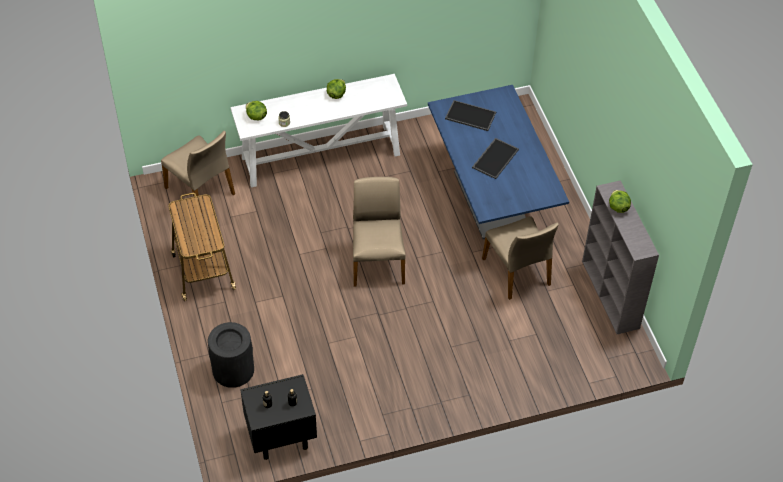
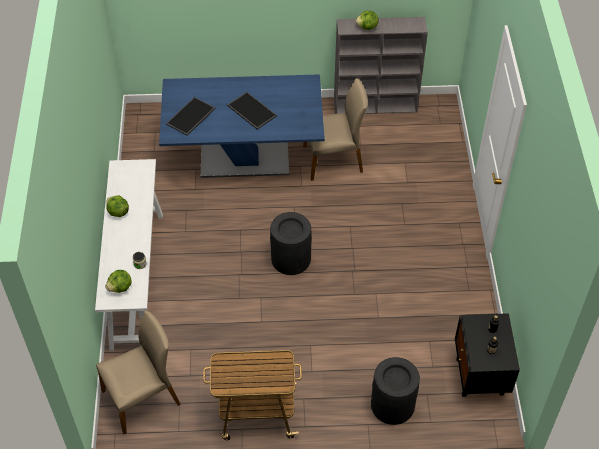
camera: 75 degrees left, 0 degrees up
beige chair [353,177,406,287] -> black trash can [270,212,312,275]

